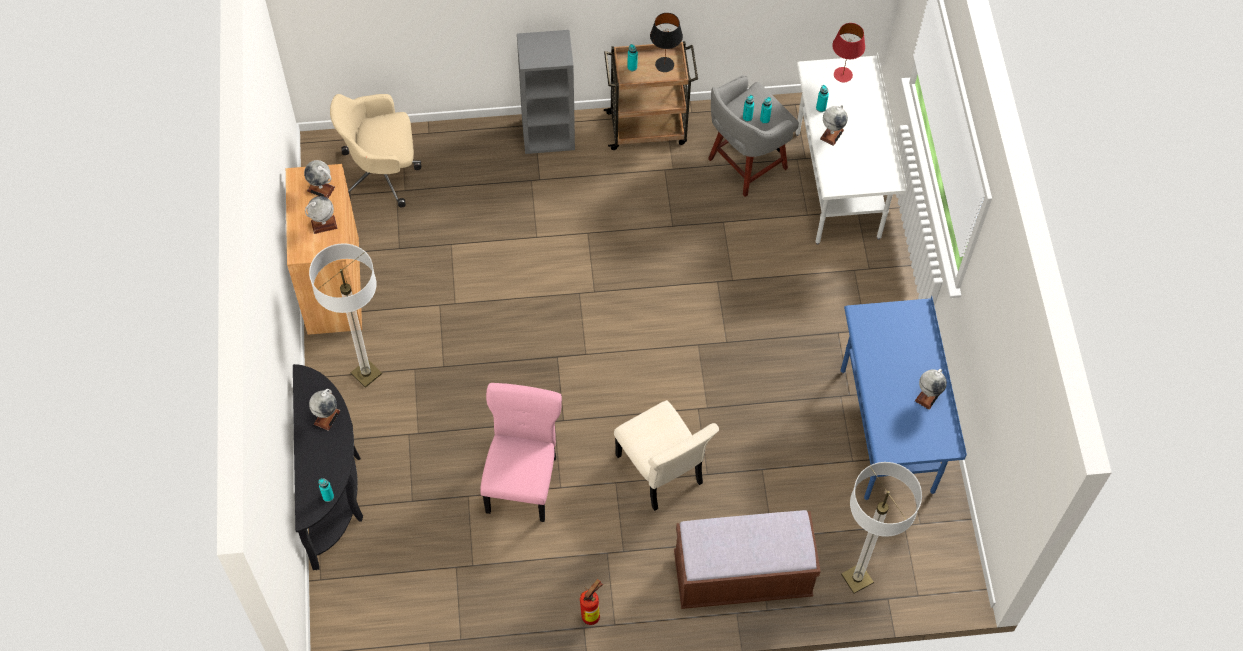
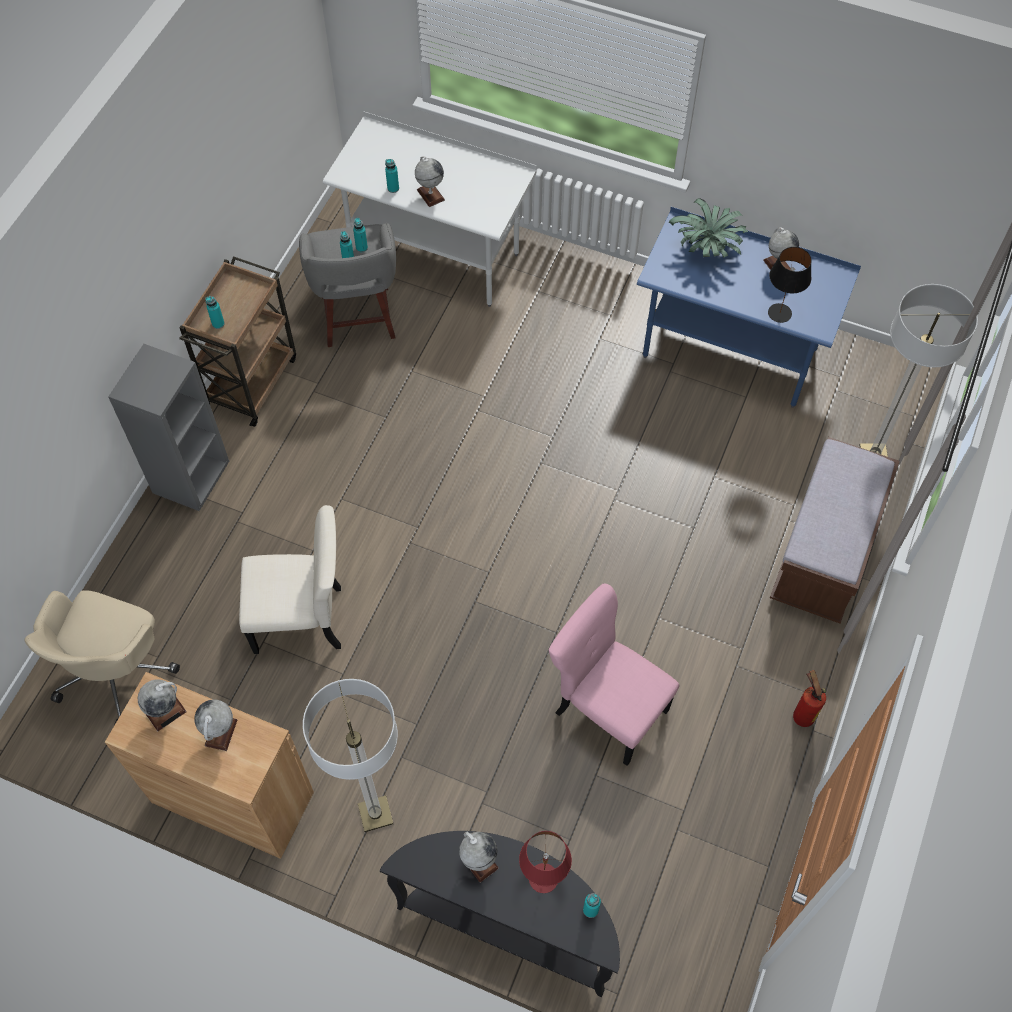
camera: 60 degrees left, 0 degrees up
beige chair [614,400,719,511] -> beige chair moved to [239,505,341,654]
black table lamp [650,13,683,72] -> black table lamp moved to [768,247,812,323]
red table lamp [832,23,865,82] -> red table lamp moved to [519,831,572,893]
none -> potted plant [669,198,748,258]

